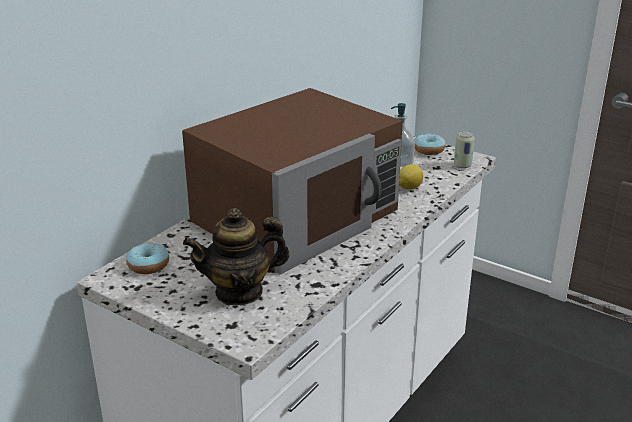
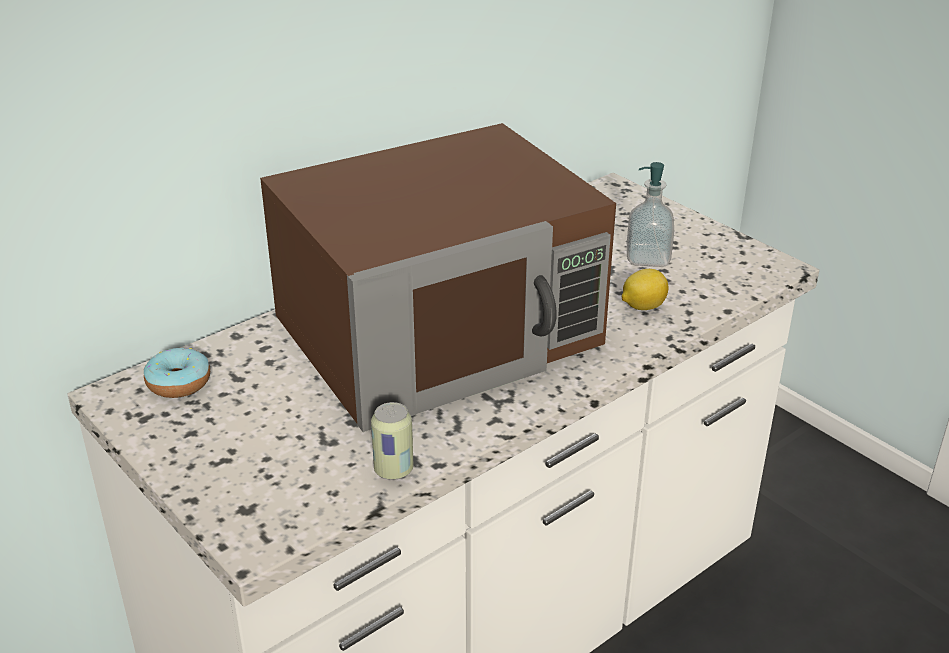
camera: 15 degrees right, 5 degrees up
teapot [183,208,290,305] -> none
donut [414,134,445,155] -> none
can [454,131,475,168] -> can moved to [371,402,414,480]

